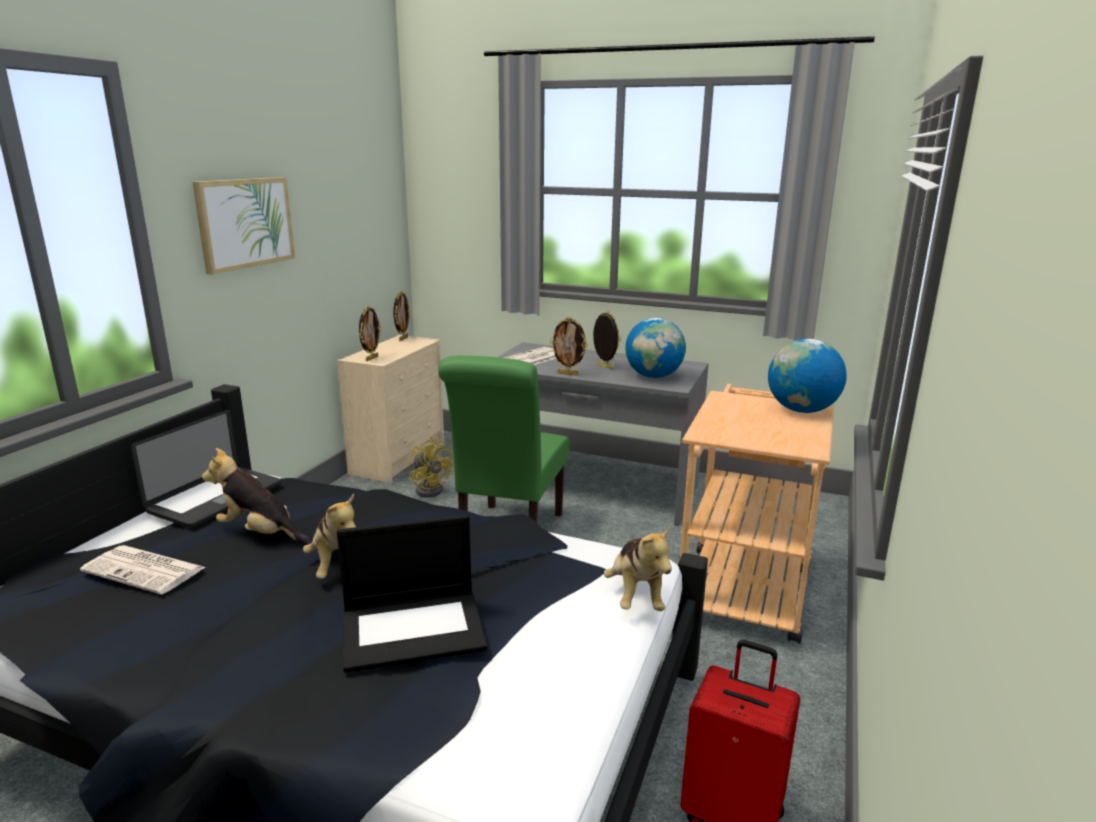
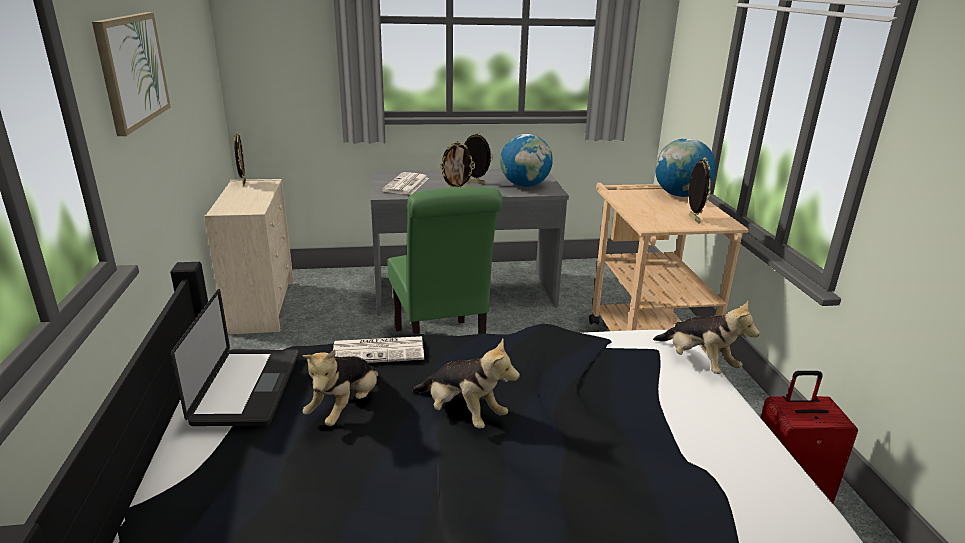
camera: 30 degrees left, 5 degrees up
newspaper [80,545,206,594] -> newspaper moved to [333,336,424,363]
plush toy [202,448,312,545] -> plush toy turned 60 degrees counterclockwise [303,349,379,426]
laptop [337,515,488,673] -> none
picture frame [359,306,381,361] -> picture frame moved to [689,157,711,223]
yellow fan [409,437,453,497] -> none

